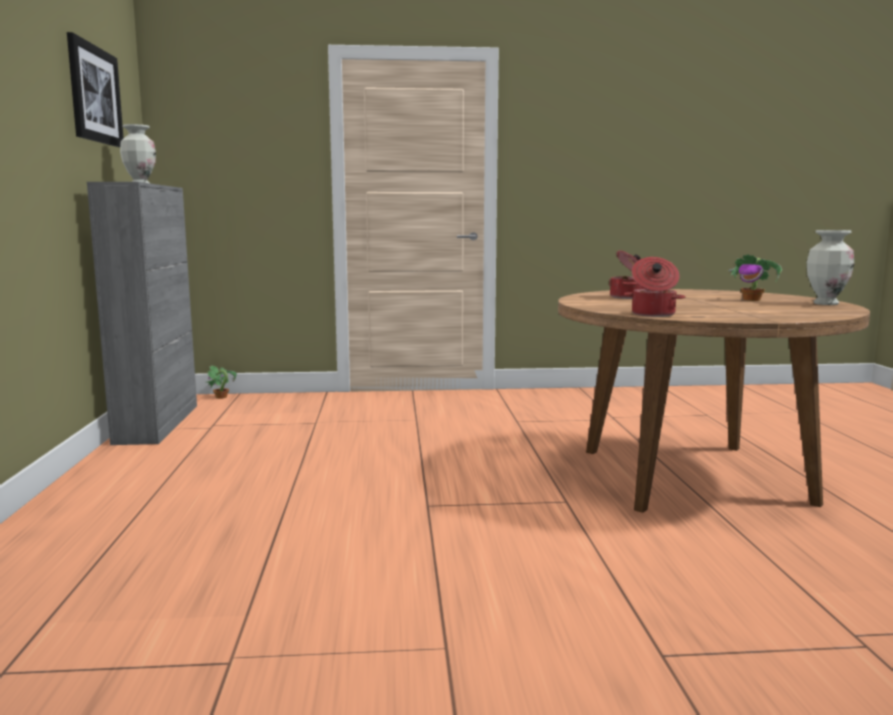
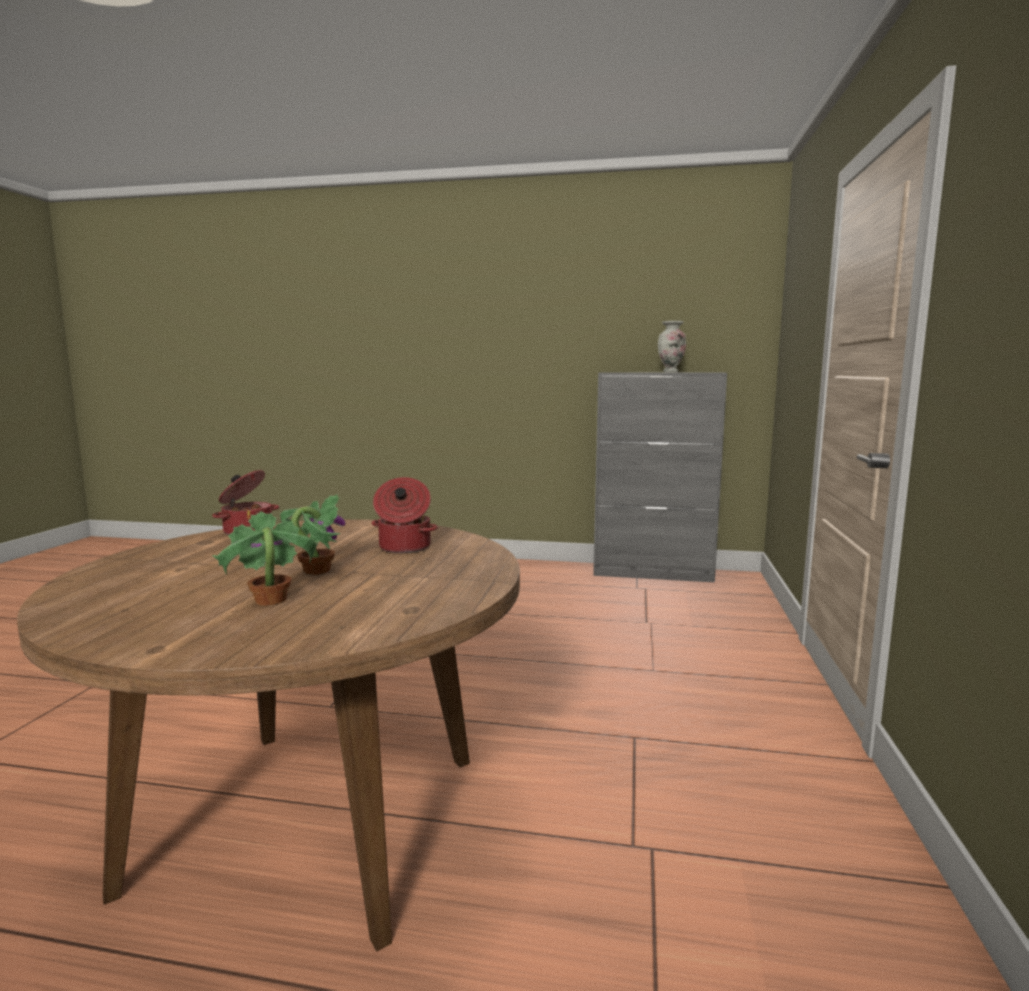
camera: 105 degrees right, 0 degrees up
picture [67,32,124,148] -> none
potted plant [207,365,237,399] -> potted plant moved to [280,495,346,575]
vase [807,230,854,305] -> none

